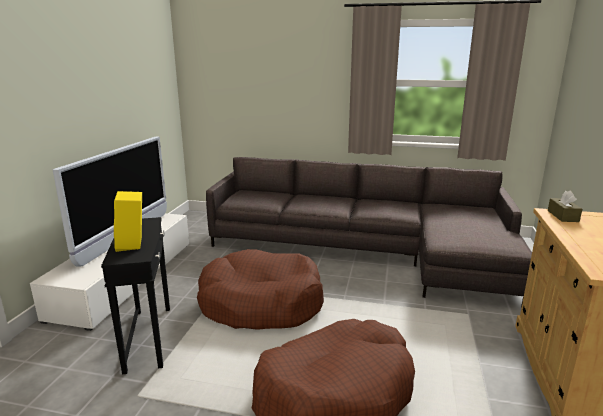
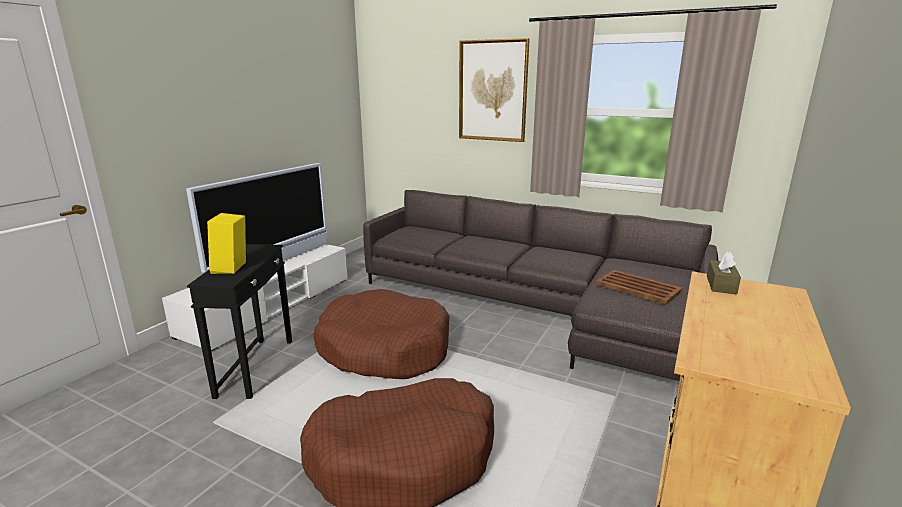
camera: 15 degrees right, 0 degrees up
none -> picture [459,38,530,142]
none -> brown tray [596,270,682,305]

